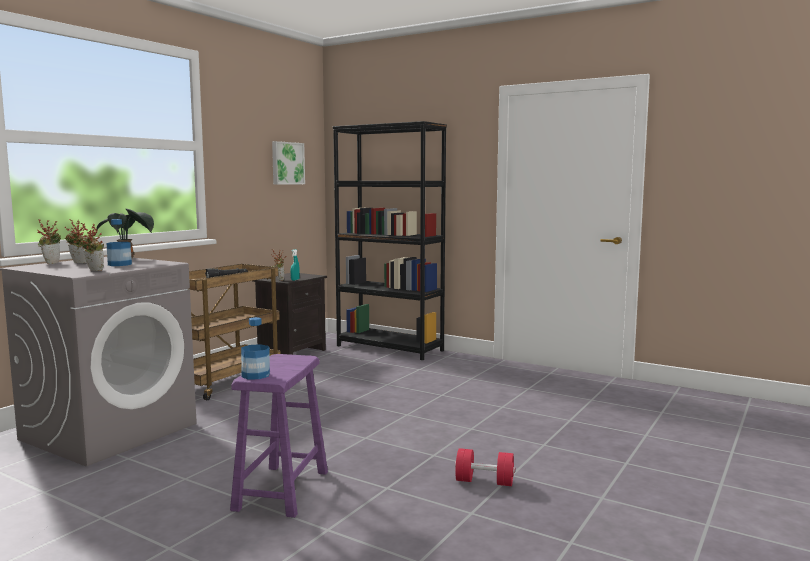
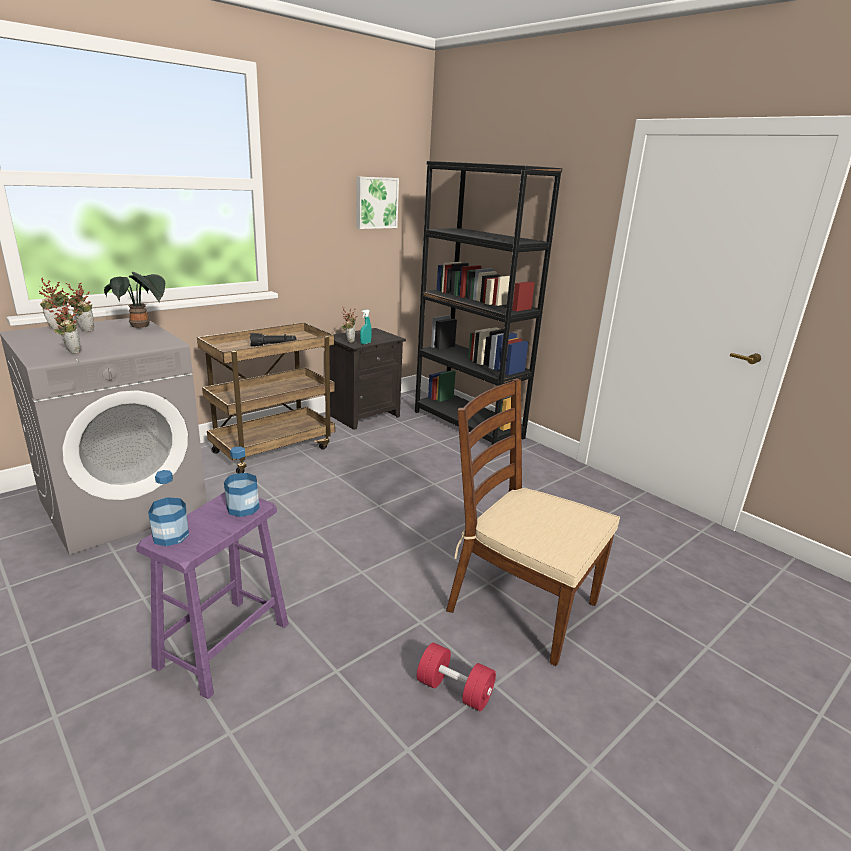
camera: 15 degrees right, 15 degrees up
bottle [106,219,132,266] -> bottle moved to [224,447,260,517]
none -> brown chair [446,379,620,666]

